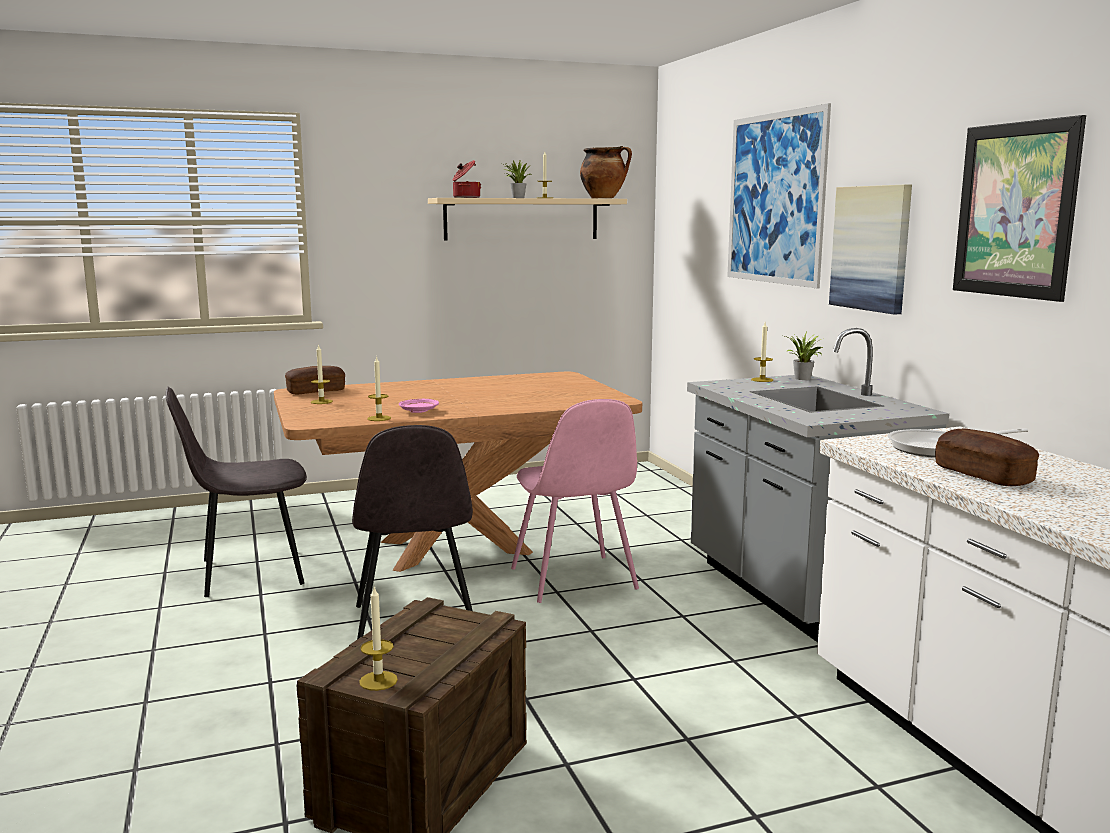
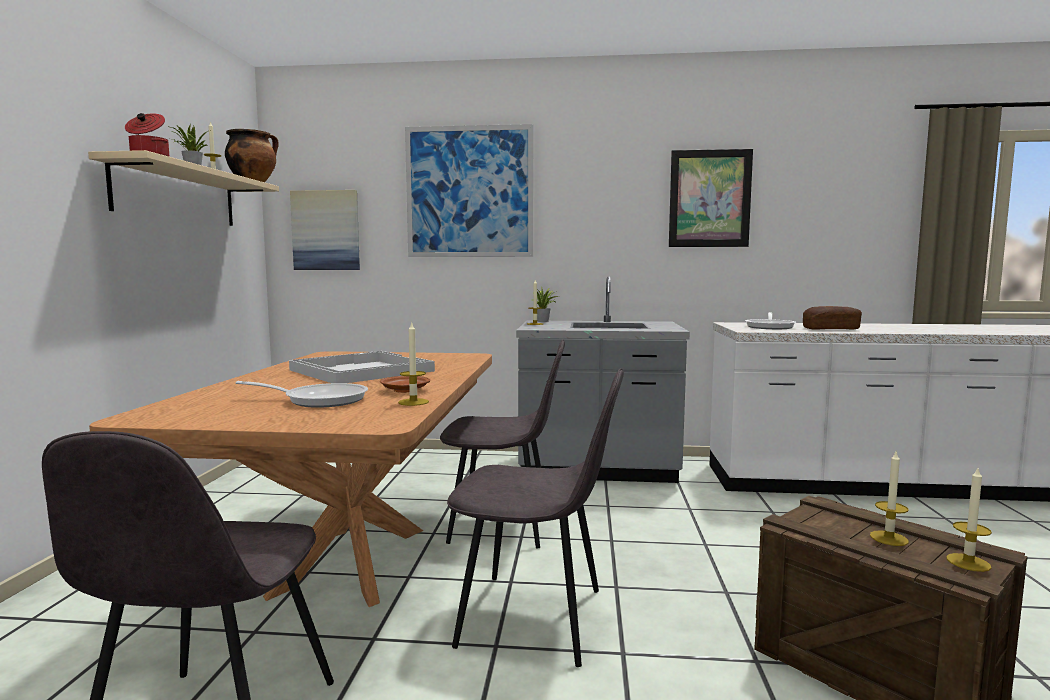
camera: 65 degrees left, 5 degrees down
bread [285,366,345,395] -> none
candle [311,344,333,404] -> candle moved to [870,452,909,546]
pink plate [399,399,439,413] -> brown plate [380,376,430,393]
pink chair [511,399,639,603] -> grey chair [440,340,565,548]
picture [829,185,912,315] -> picture moved to [290,190,360,270]
none -> frying pan [235,381,368,408]
none -> white tray [289,351,435,383]

